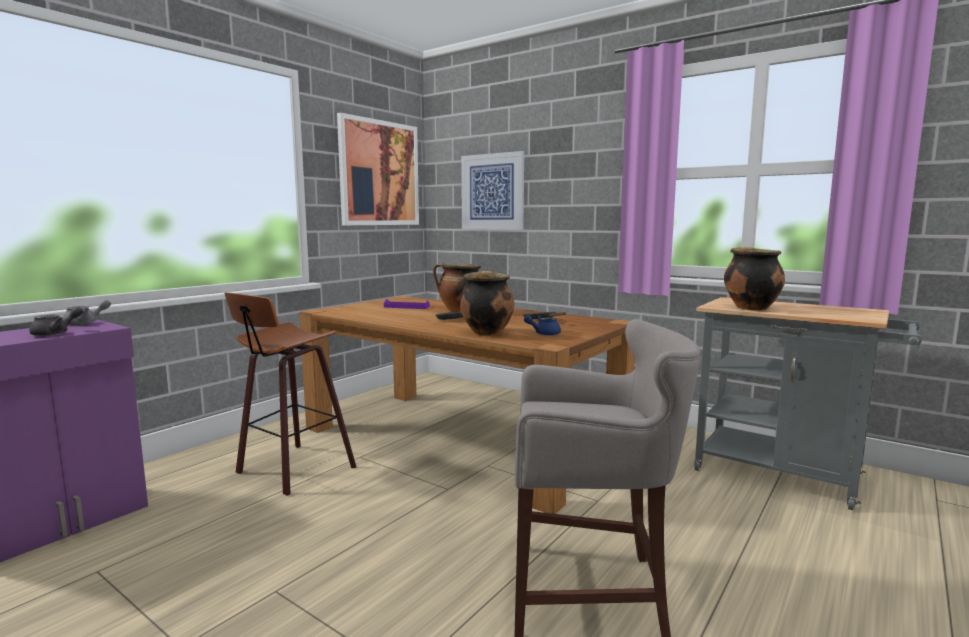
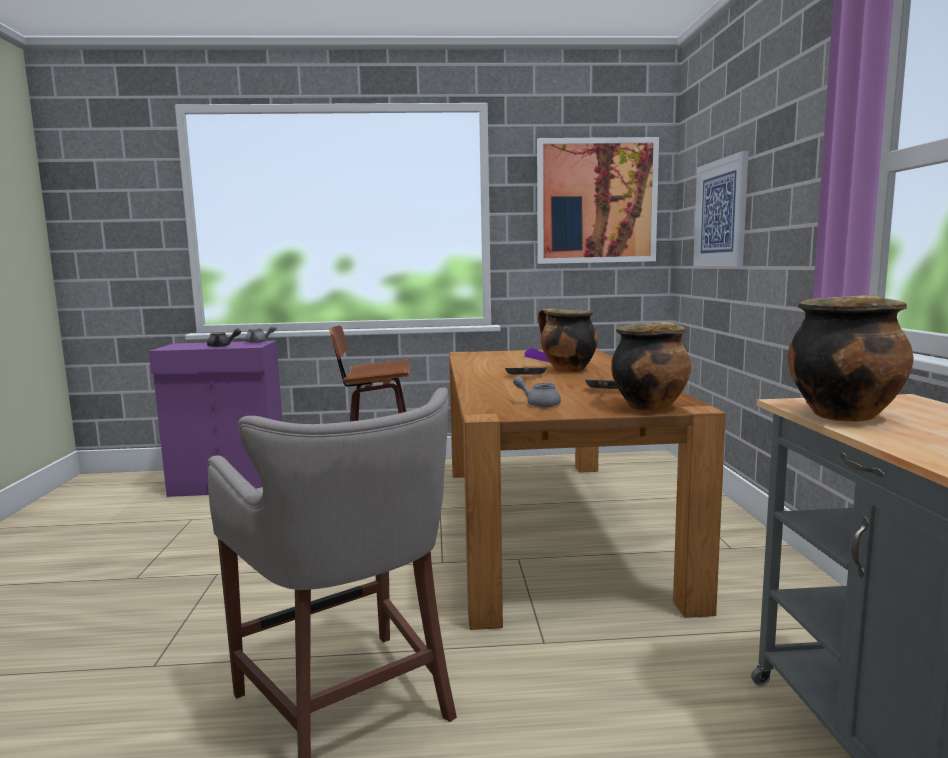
camera: 50 degrees right, 0 degrees up
cooking pot [460,271,514,336] -> cooking pot moved to [611,322,691,412]
blue teapot [524,315,561,335] -> grey teapot [513,376,561,407]

